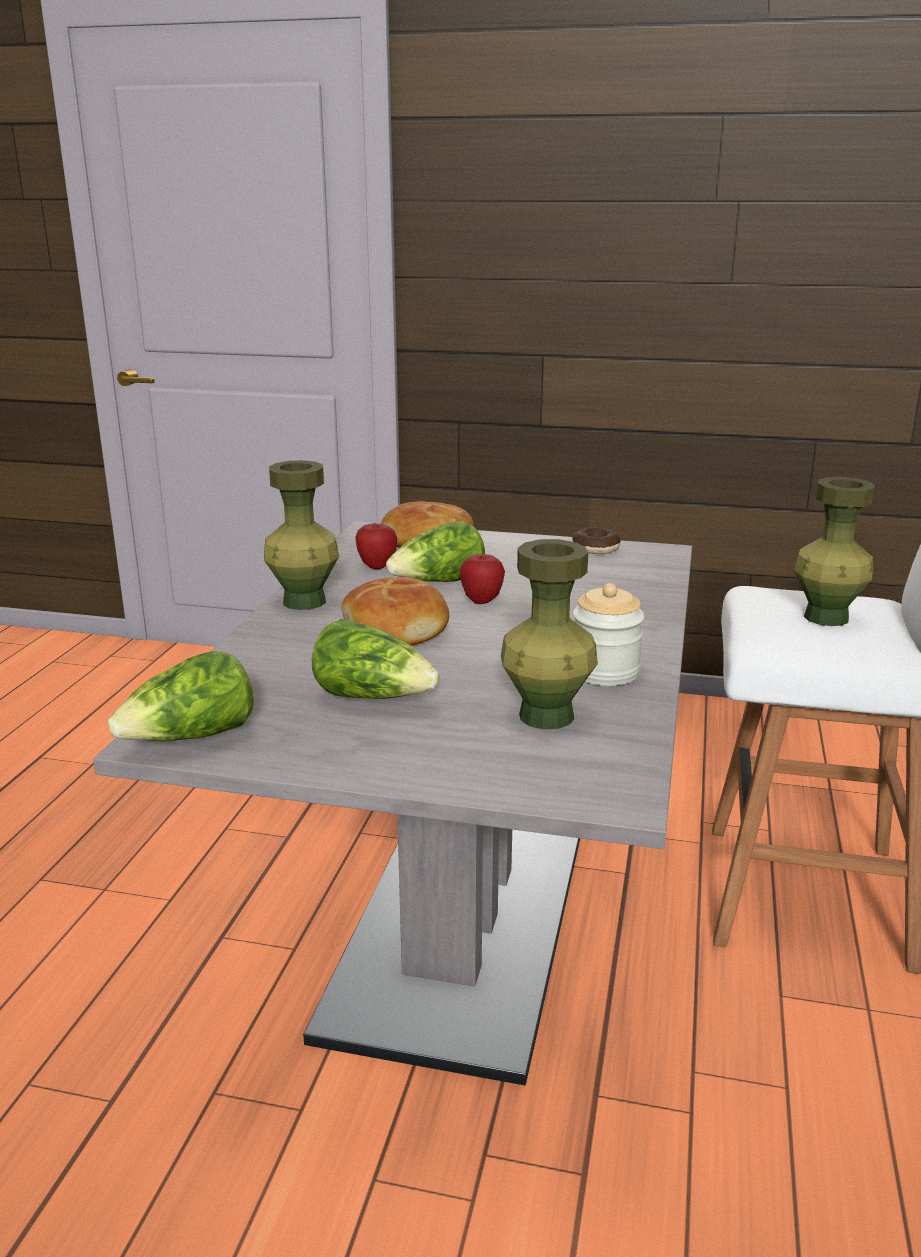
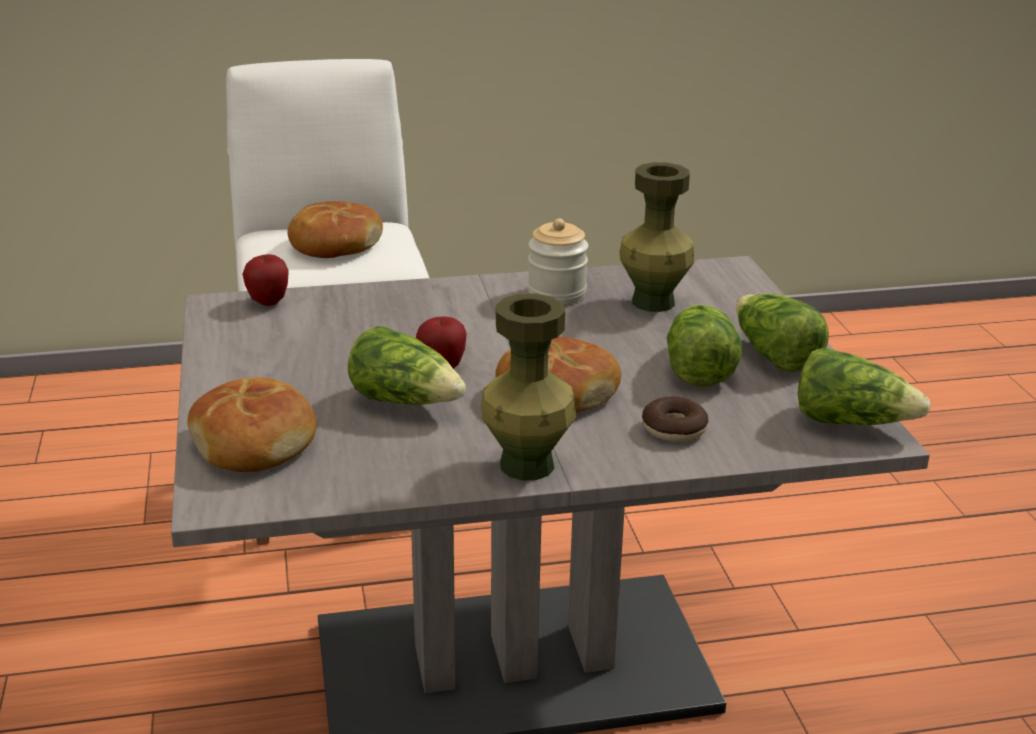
camera: 115 degrees left, 5 degrees up
apple [356,523,397,569] -> apple moved to [242,254,289,306]
donut [572,527,621,554] -> donut moved to [642,396,708,442]
green vase [794,477,875,626] -> bread [287,201,383,258]
none -> lettuce [736,294,829,372]

